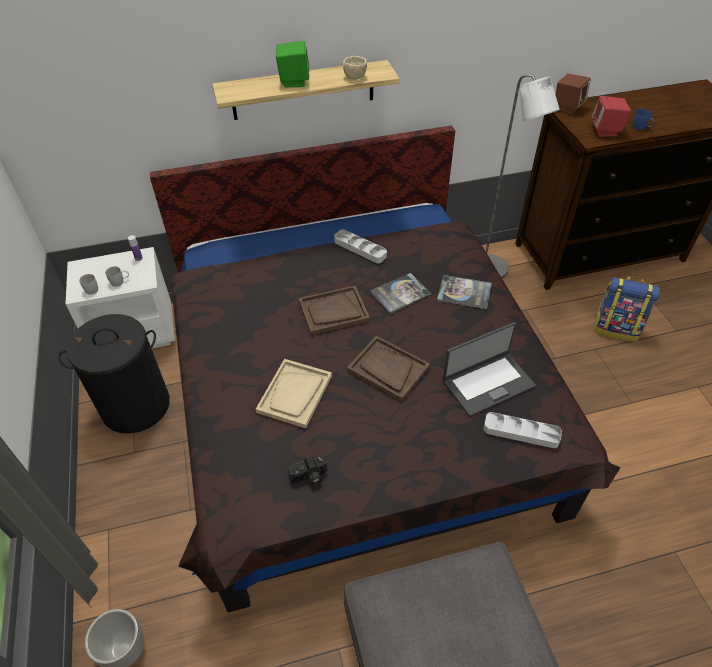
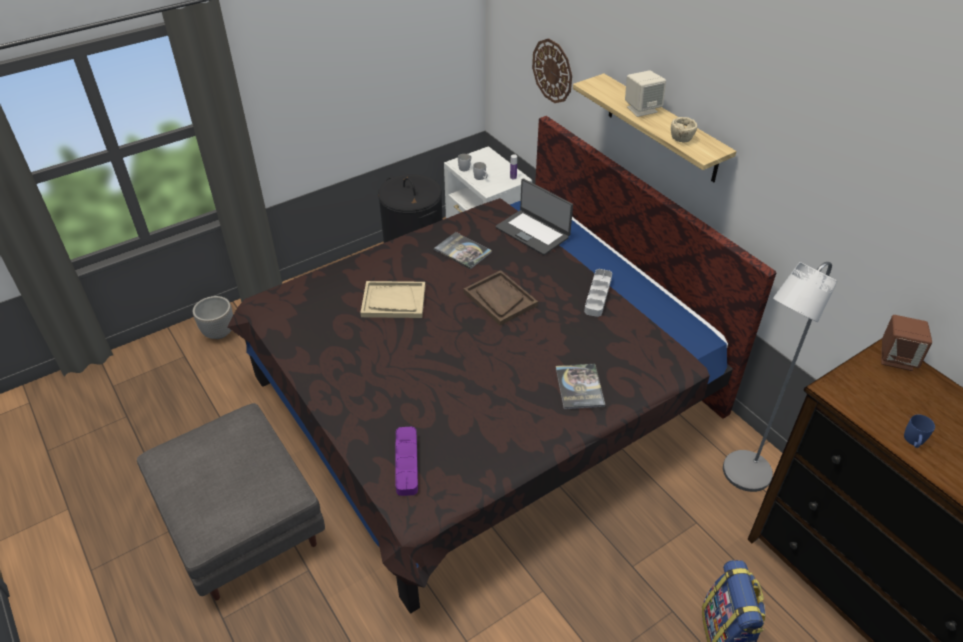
camera: 70 degrees right, 5 degrees down
green speaker [276,41,309,87] -> beige speaker [625,70,666,117]
camera [288,456,327,485] -> none
brown tray [347,336,430,402] -> none
book [370,273,431,314] -> book moved to [434,232,492,270]
laptop [443,322,536,416] -> laptop moved to [495,178,573,255]
grey tray [484,412,562,448] -> purple tray [396,427,418,496]
red speaker [592,96,631,137] -> none
none -> wall clock [532,38,572,103]

